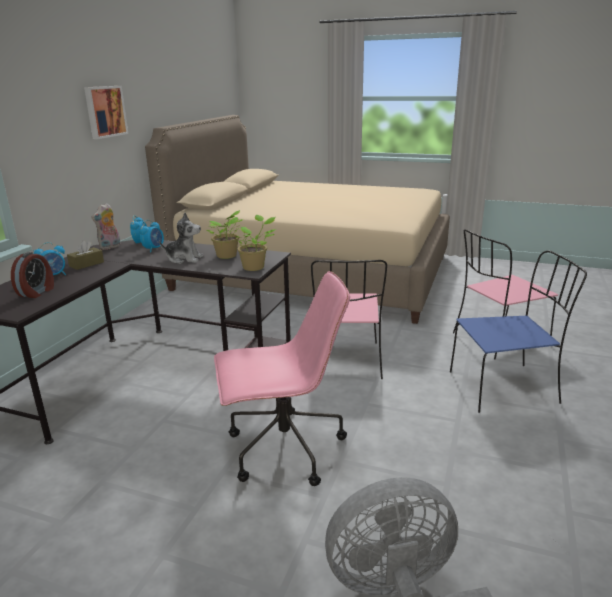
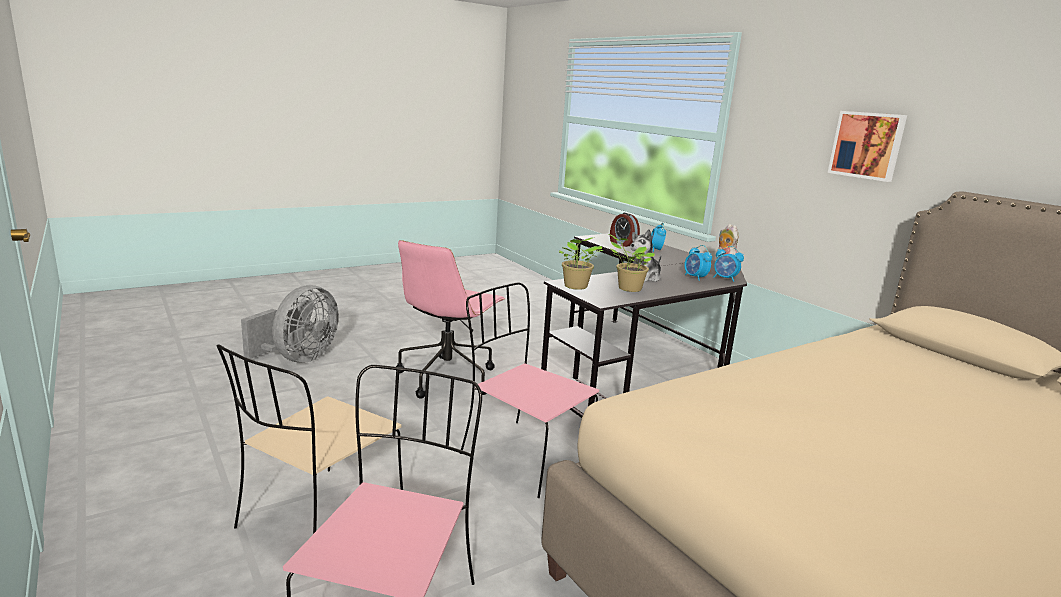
camera: 125 degrees right, 5 degrees down
brown tissue box [67,240,104,270] -> none
blue chair [450,250,587,413] -> beige chair [217,344,403,534]

